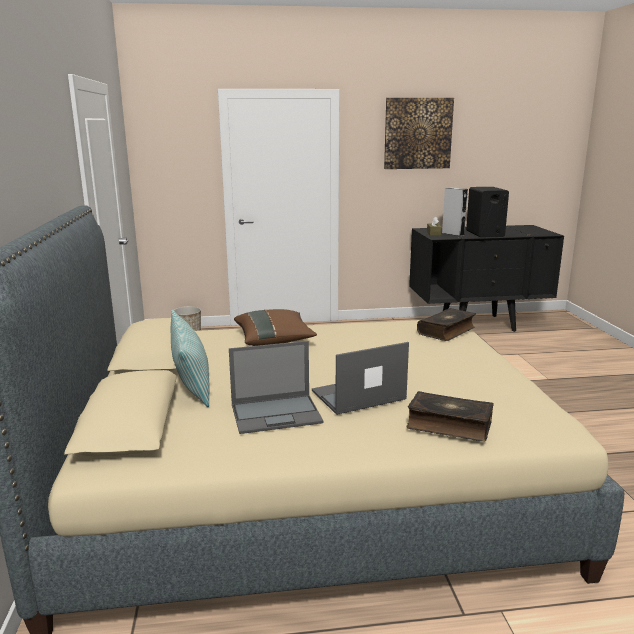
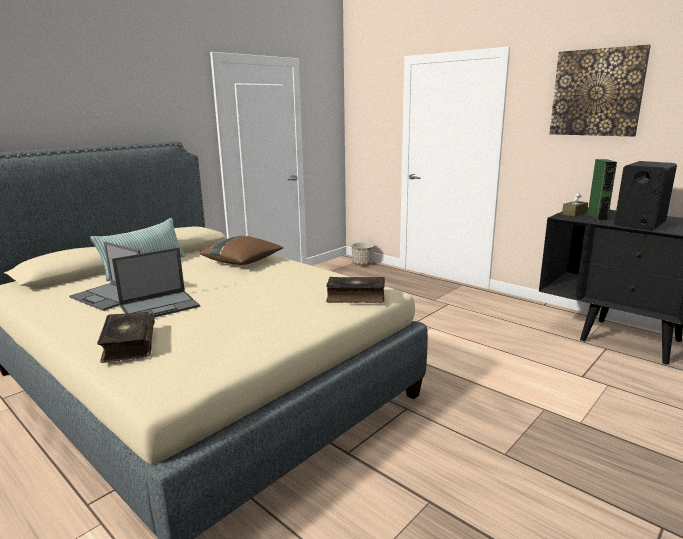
camera: 50 degrees right, 0 degrees up
laptop [312,342,409,415] -> laptop turned 120 degrees clockwise [112,247,200,318]
grey speaker [442,187,468,236] -> green speaker [588,159,617,221]

